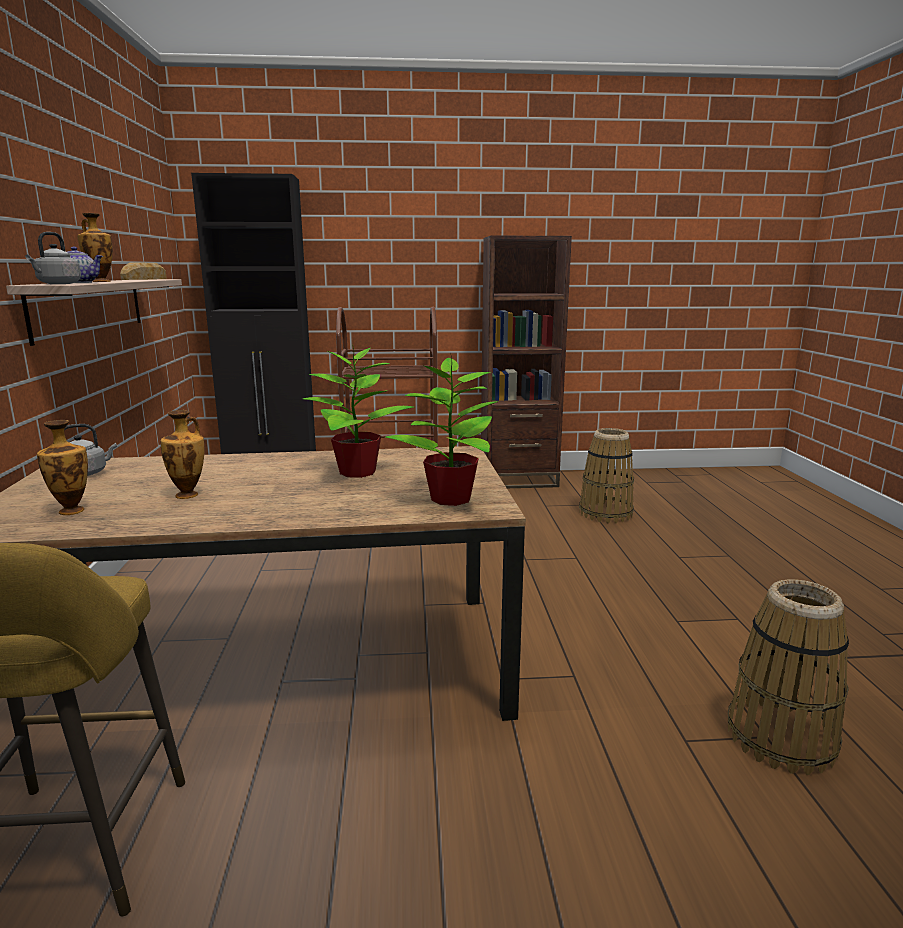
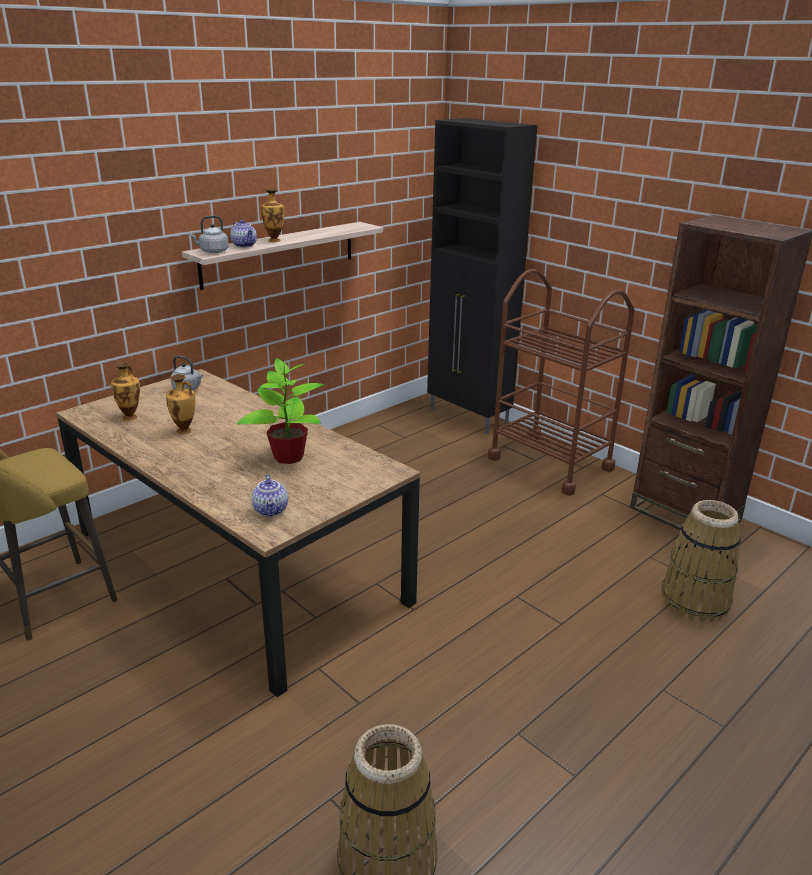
camera: 50 degrees right, 10 degrees up
bread [120,263,167,280] -> none
potted plant [385,356,499,506] -> teapot [251,474,288,516]

